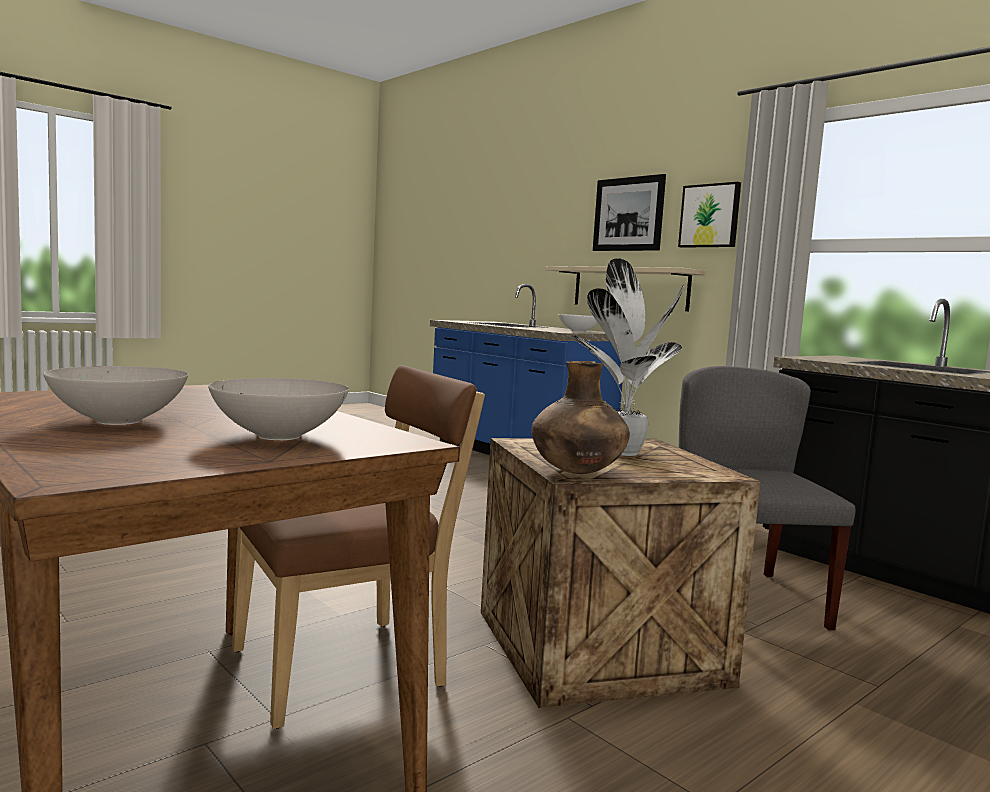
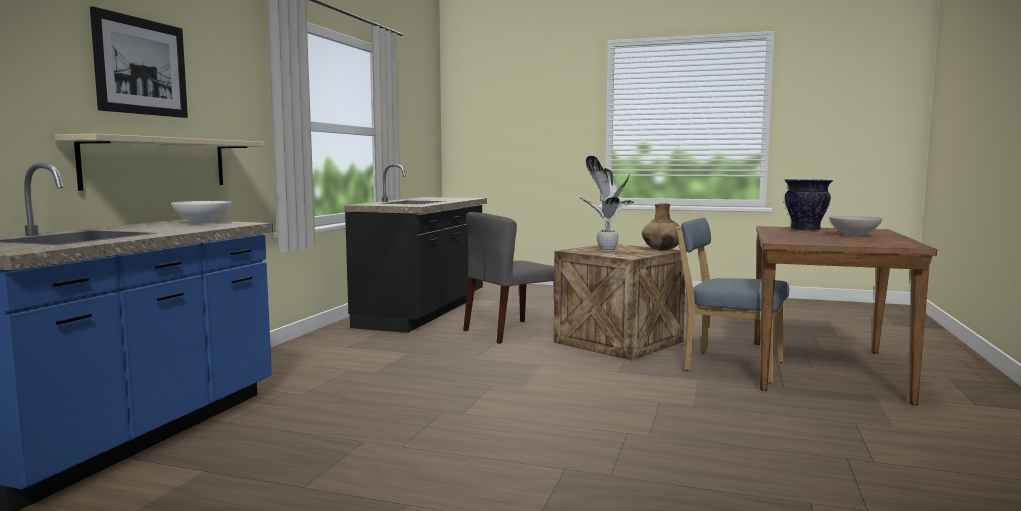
camera: 120 degrees left, 0 degrees up
white bowl [208,378,349,440] -> vase [784,179,834,231]
brown chair [232,365,485,729] -> blue chair [676,218,789,383]
picture [678,182,741,248] -> none

